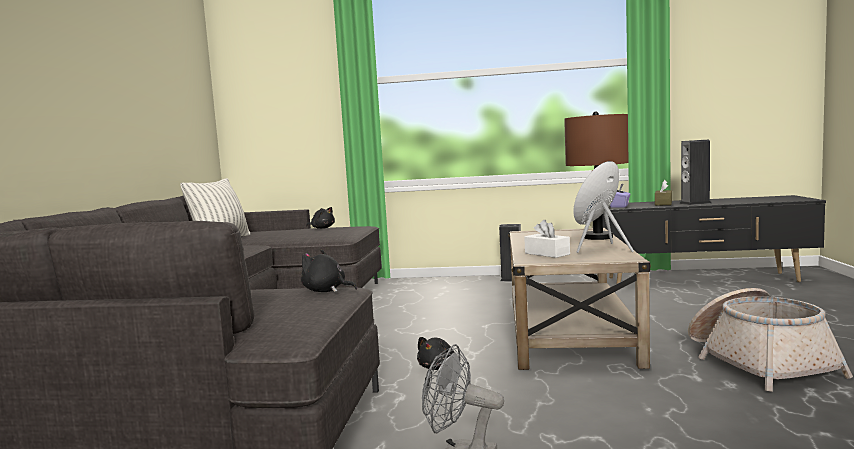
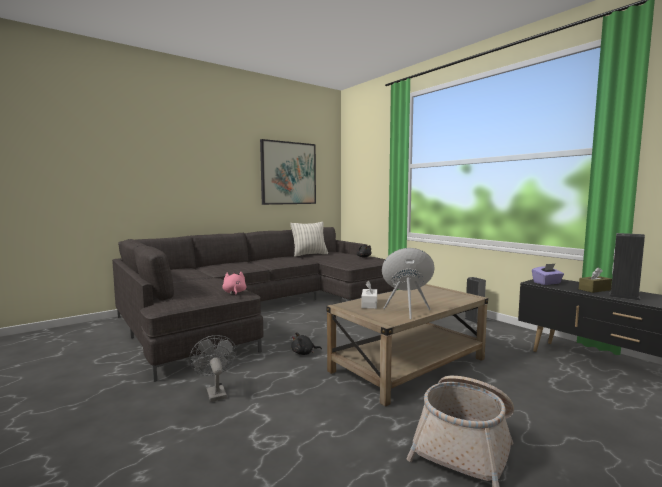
camera: 45 degrees right, 0 degrees up
black plush toy [301,249,357,292] -> pink plush toy [222,272,247,295]
brown table lamp [564,112,629,240] -> none
none -> picture [260,139,316,205]

